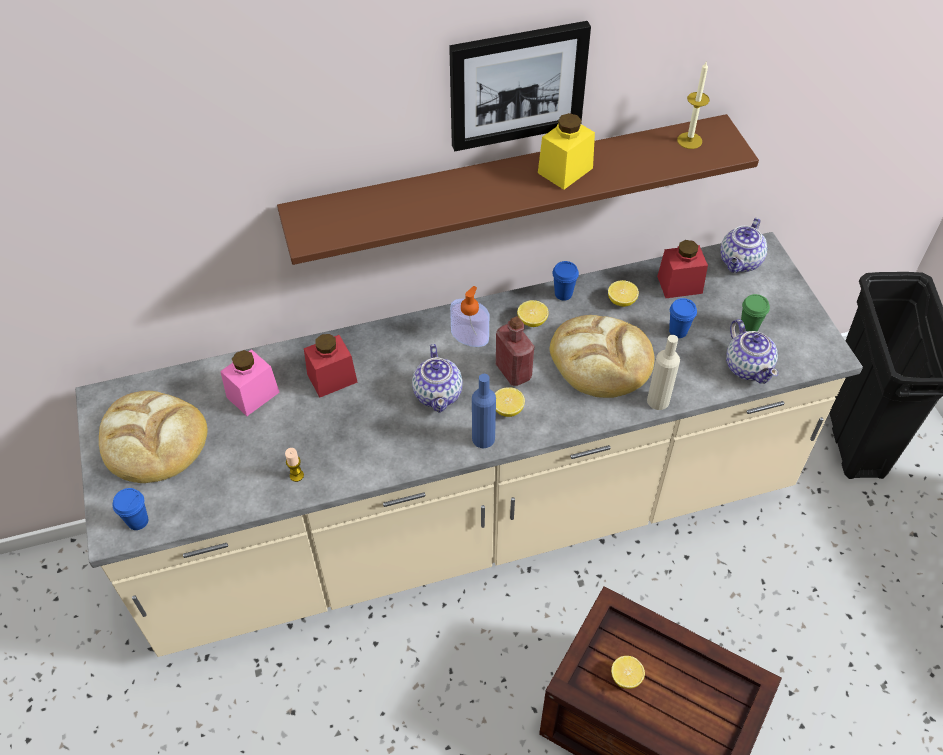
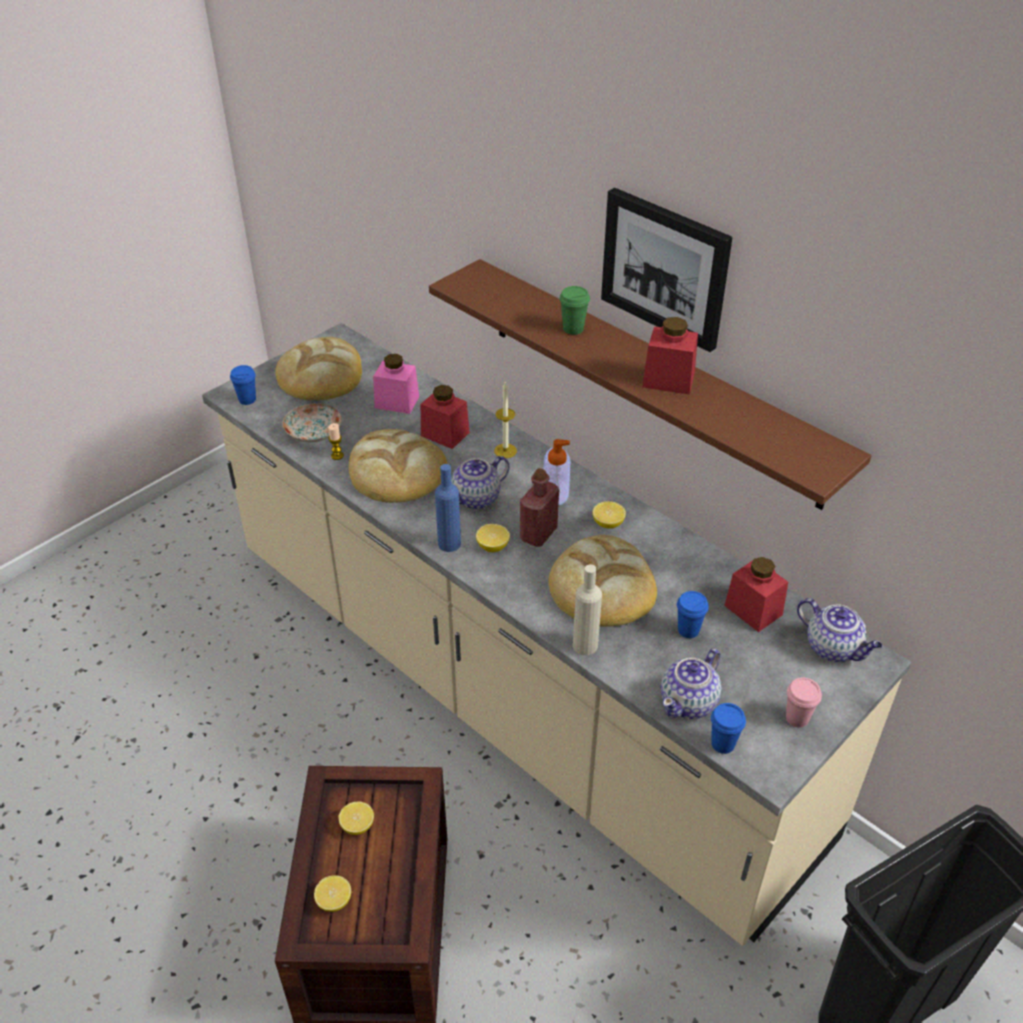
camera: 60 degrees right, 10 degrees down
yellow jar [538,113,595,190] -> red jar [642,317,698,395]
blue cup [552,261,579,301] -> blue cup moved to [711,703,746,754]
lemon [608,280,639,307] -> lemon moved to [314,875,351,912]
candle [677,62,710,149] -> candle moved to [494,382,517,458]
teapot [720,218,767,273] -> teapot turned 135 degrees counterclockwise [797,598,882,662]
green cup [741,294,770,331] -> green cup moved to [559,286,590,335]
none -> plate [282,403,342,443]
none -> bread [349,429,447,503]
none -> pink cup [786,678,822,728]

